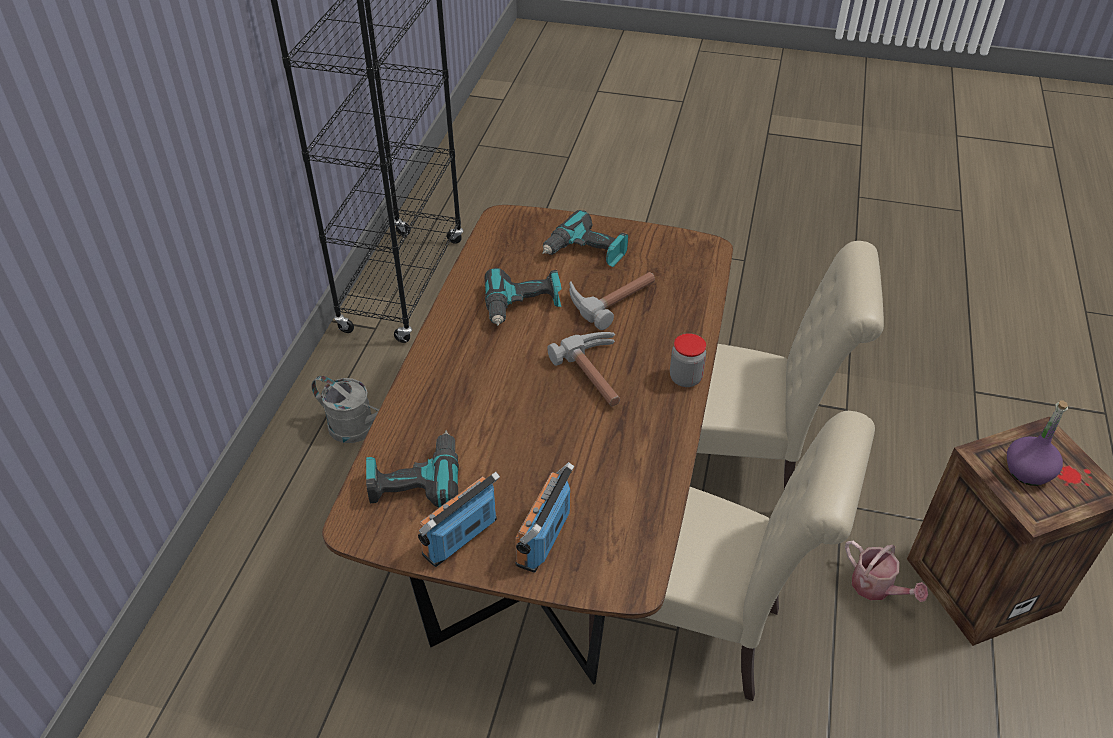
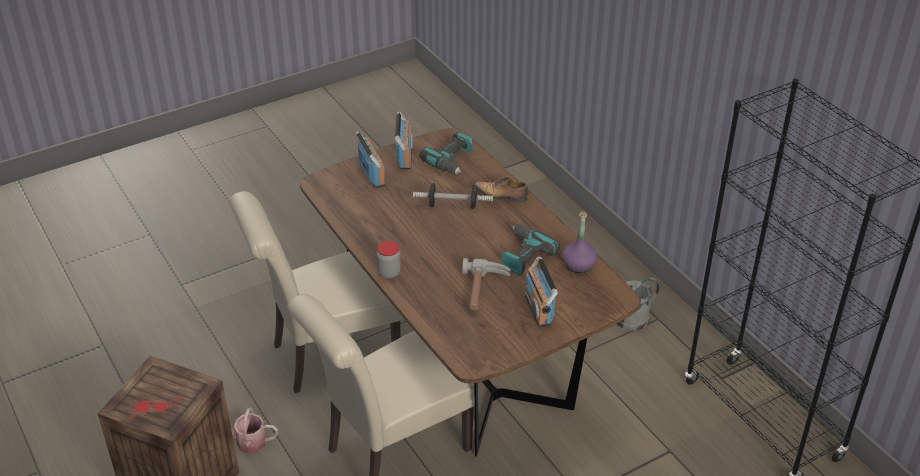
camera: 135 degrees right, 5 degrees down
power drill [542,210,628,267] -> radio [524,256,558,327]
hammer [547,332,620,407] -> none
purple bottle [1007,400,1068,486] -> purple bottle moved to [562,211,597,273]
none -> dumbbell [413,183,493,210]
none -> shoe [474,176,529,203]

